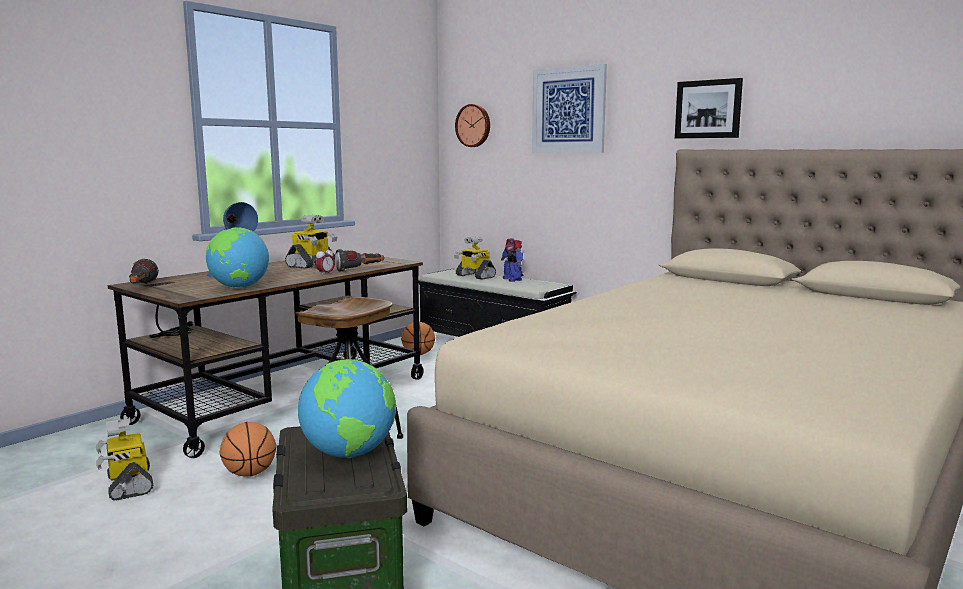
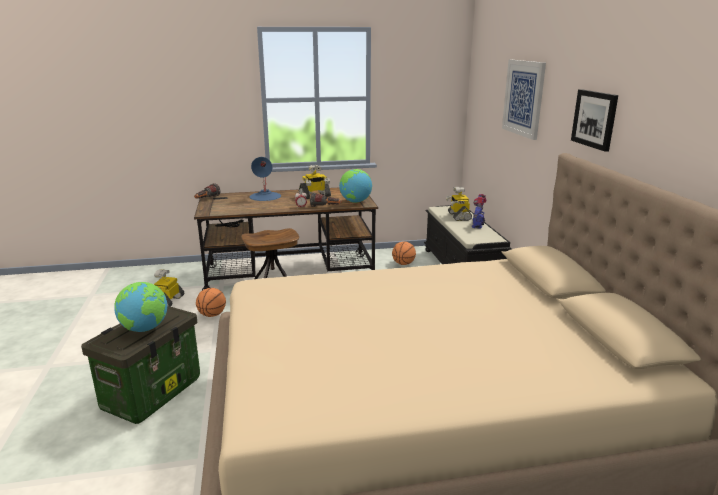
camera: 40 degrees right, 10 degrees up
globe [205,227,269,288] -> globe moved to [339,169,372,203]
wall clock [455,104,490,147] -> none

